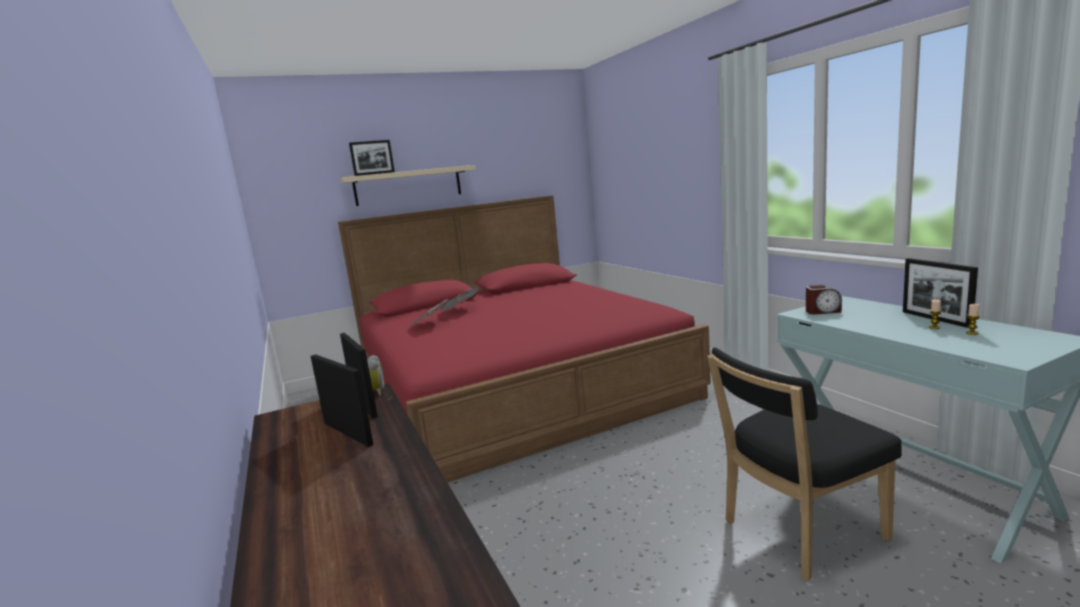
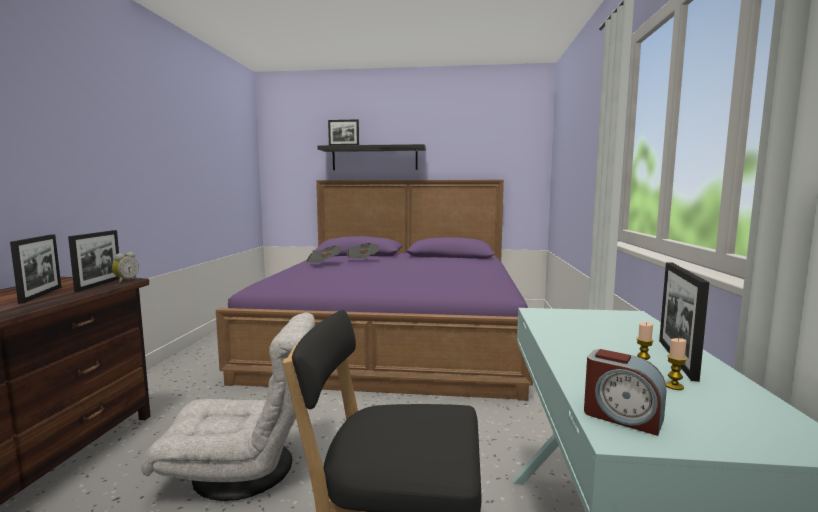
camera: 30 degrees right, 5 degrees down
red bed [338,195,711,483] -> purple bed [216,180,533,401]
beige shelf [340,165,476,206] -> black shelf [318,144,426,170]
alarm clock [806,285,842,314] -> alarm clock moved to [584,349,666,436]
none -> grey armchair [141,313,315,501]

